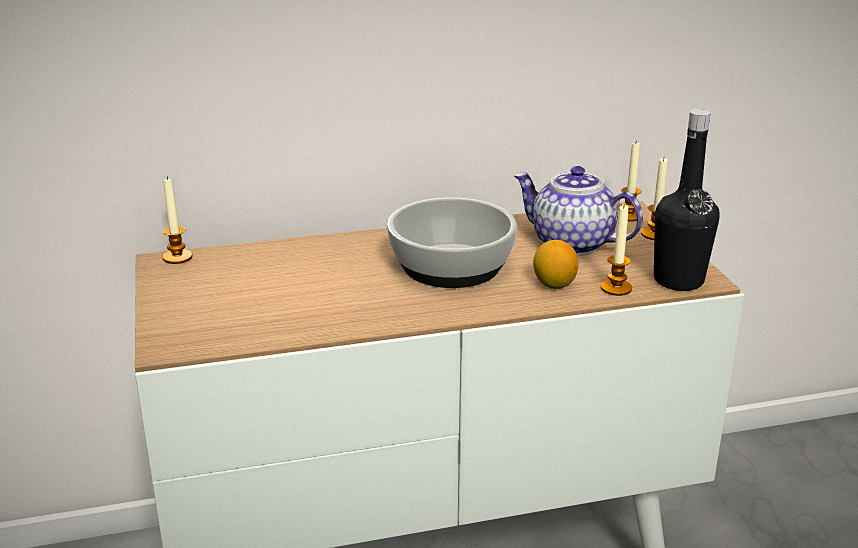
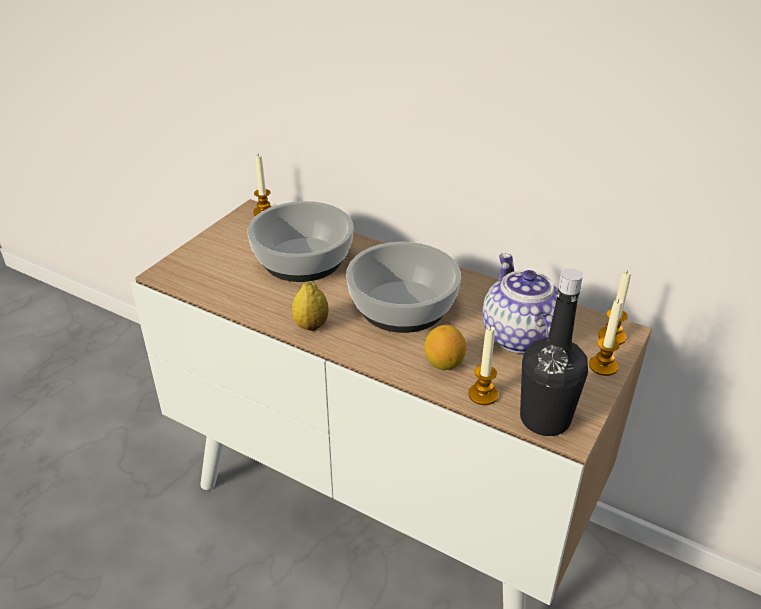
camera: 45 degrees right, 10 degrees up
none -> bowl [248,201,354,282]
none -> lemon [292,281,328,331]

